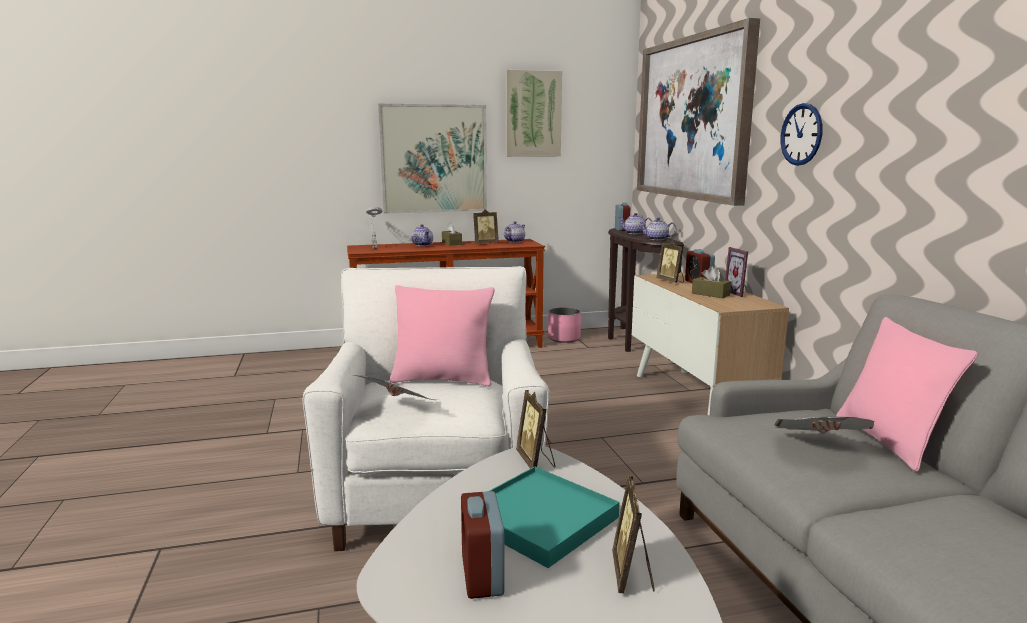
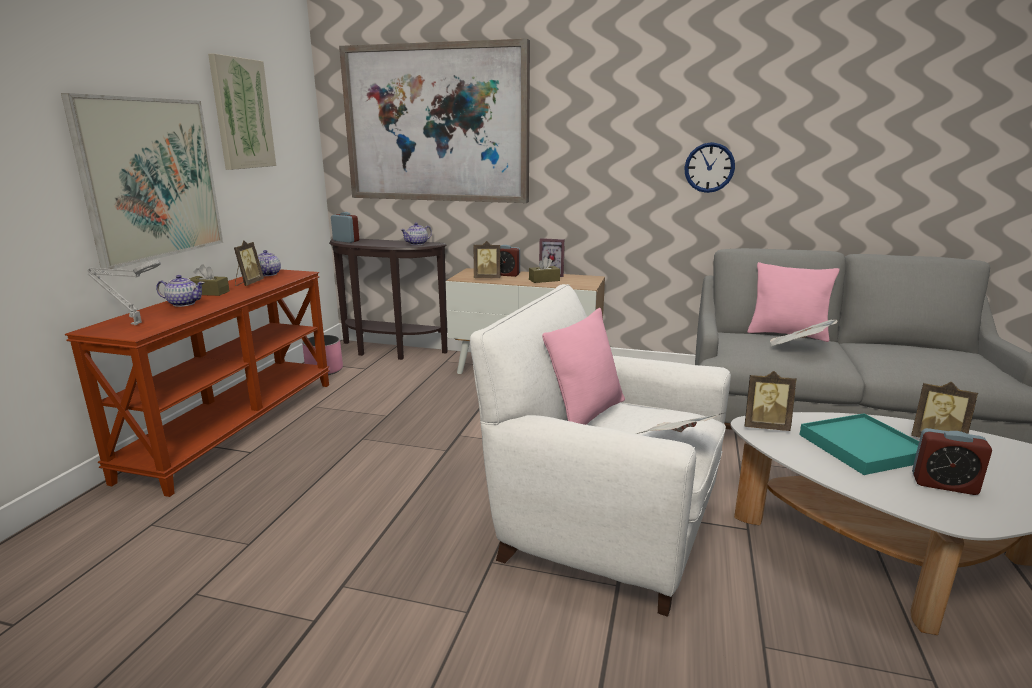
camera: 60 degrees left, 5 degrees up
teapot [618,213,652,234] -> none
wall clock [781,103,822,166] -> wall clock moved to [684,142,735,193]

